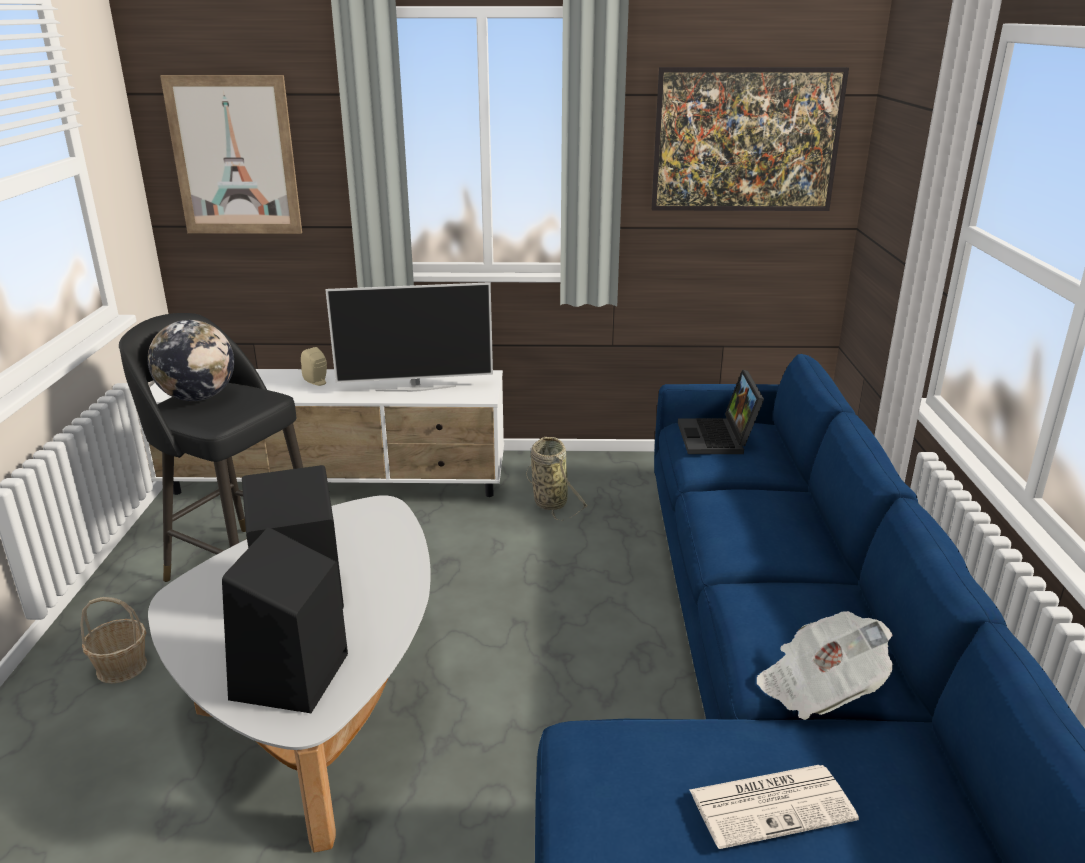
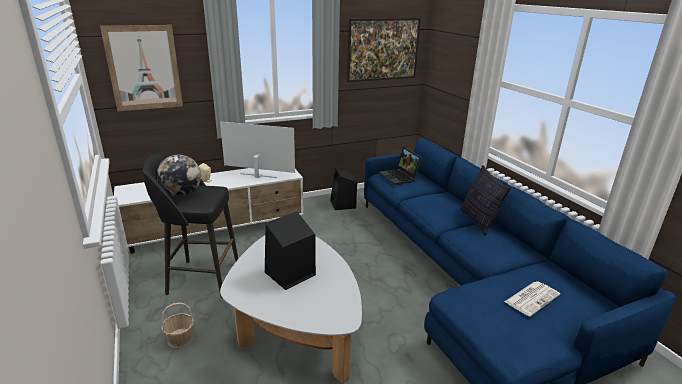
camera: 25 degrees left, 0 degrees up
black speaker [222,527,348,713] -> black speaker moved to [330,167,357,210]
television [325,282,493,392] -> television turned 135 degrees counterclockwise [220,121,295,178]
basket [526,437,588,521] -> none
newspaper [757,611,893,720] -> none
none -> pillow [460,165,511,236]

